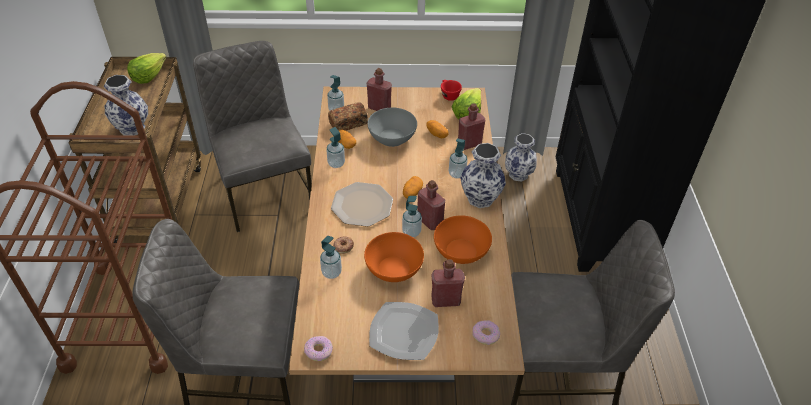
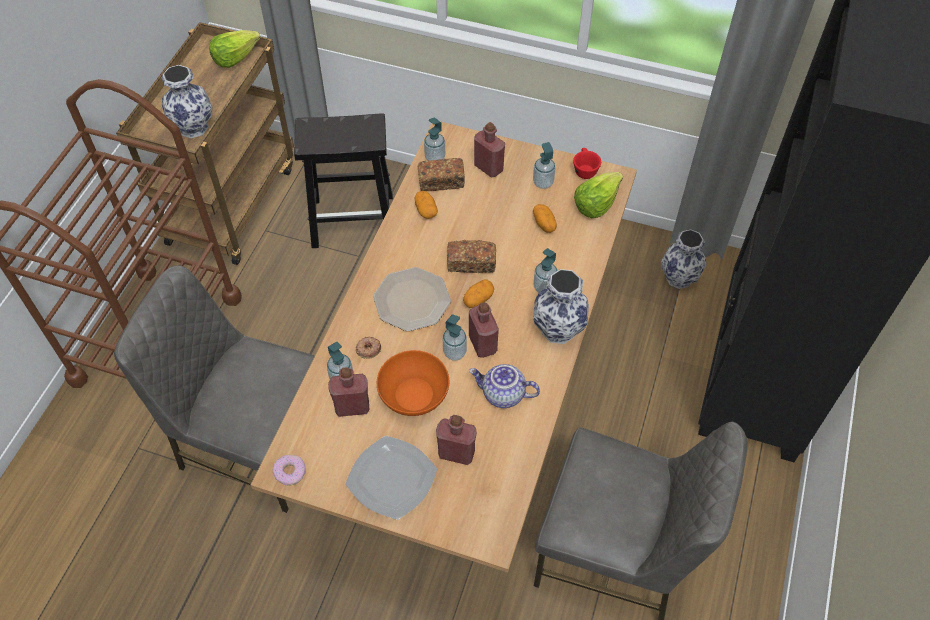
camera: 20 degrees right, 10 degrees up
grey chair [193,41,312,232] -> black stool [294,113,393,248]
soap dispenser [326,127,345,168] -> soap dispenser moved to [533,142,556,189]
grey bowl [367,107,417,147] -> none
orange bowl [434,215,492,264] -> teapot [469,364,540,408]
red bottle [458,104,485,150] -> red bottle moved to [328,367,369,417]
donut [472,320,500,345] -> none
none -> bread [447,240,496,273]

